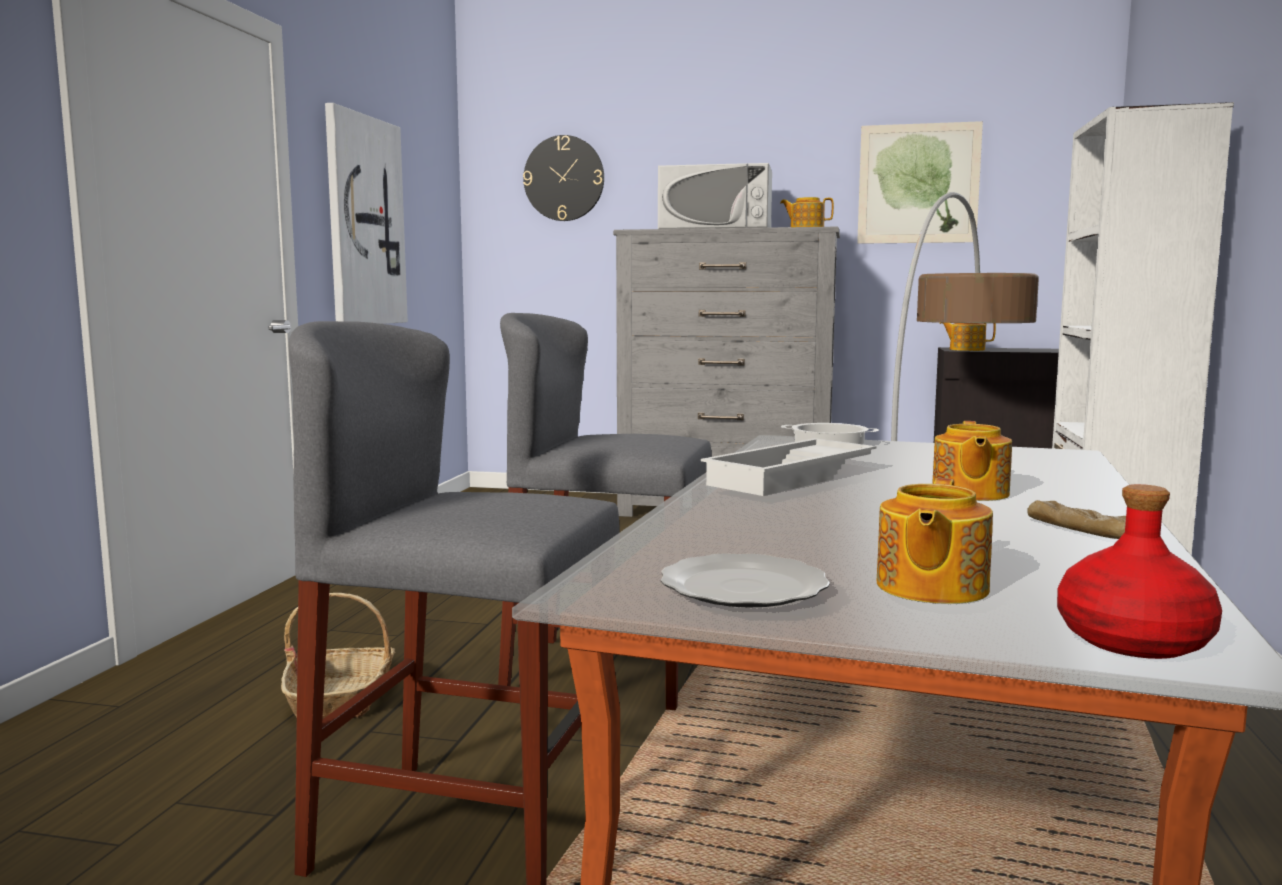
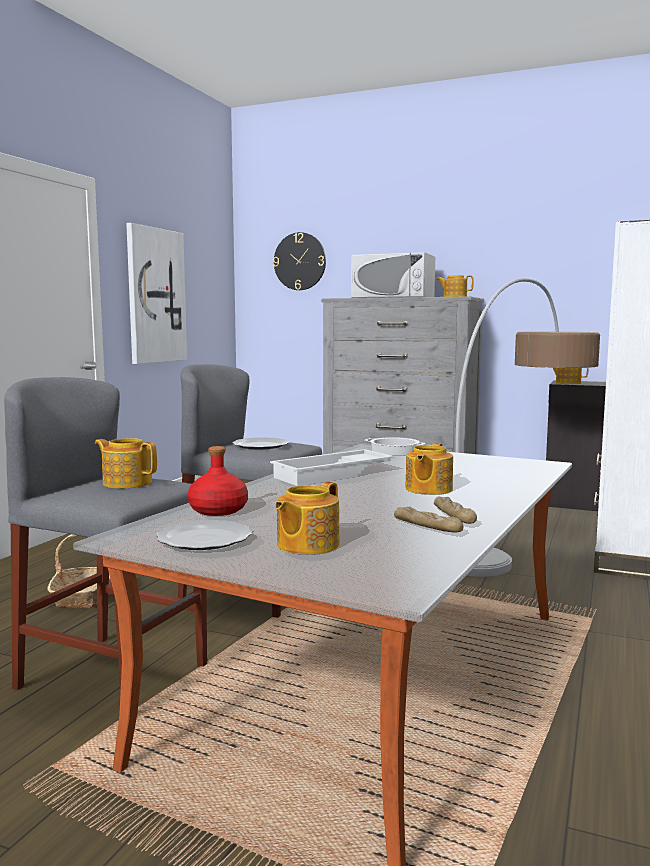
camera: 10 degrees right, 0 degrees up
picture [857,121,983,244] -> none
red bottle [1057,484,1222,659] -> red bottle moved to [188,446,248,516]
none -> teapot [95,438,157,489]
none -> plate [232,437,289,450]
none -> bread [394,507,463,533]

